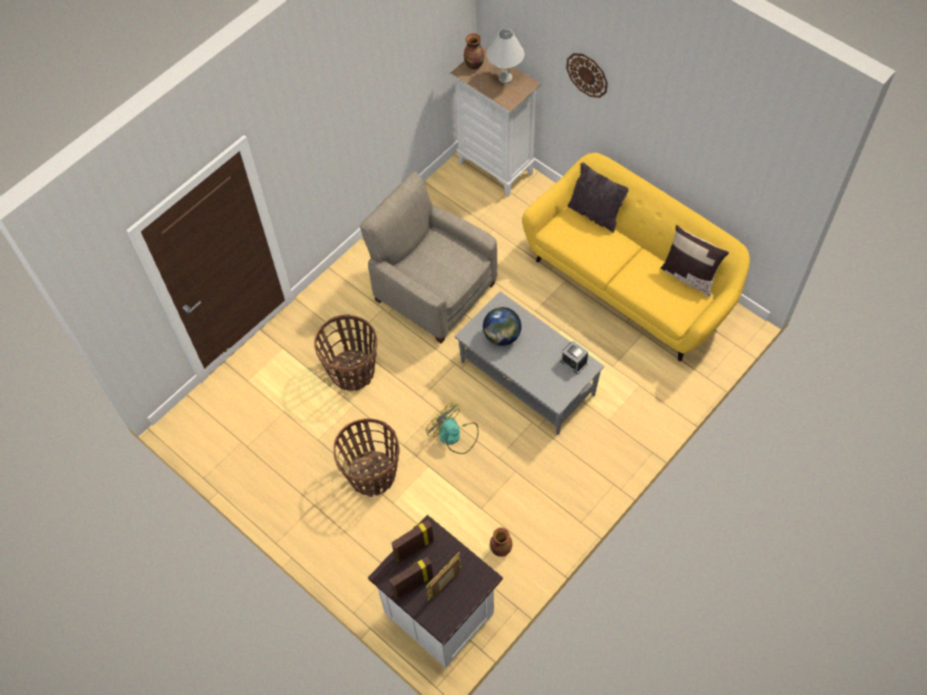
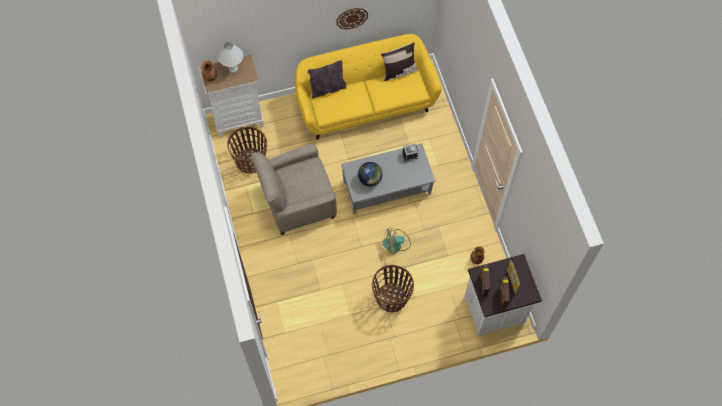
camera: 60 degrees left, 5 degrees up
basket [314,314,377,391] -> basket moved to [227,126,267,174]
wall clock [566,53,608,98] -> wall clock moved to [336,8,368,29]

